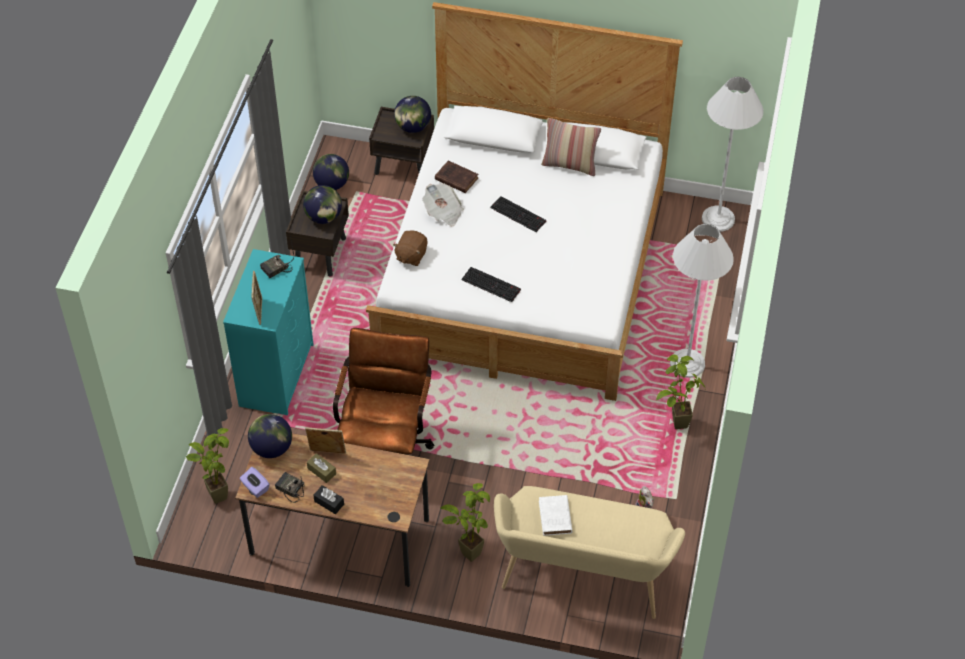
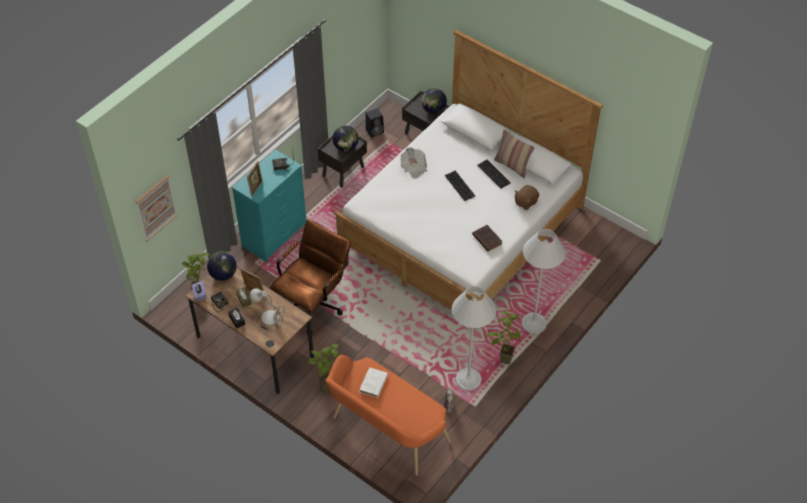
camera: 25 degrees right, 0 degrees up
globe [313,154,349,190] -> black speaker [366,108,384,137]
brown plush toy [393,230,428,266] -> brown plush toy moved to [515,185,539,210]
brown book [435,161,478,193] -> brown book moved to [472,225,503,252]
keyboard [461,267,521,302] -> keyboard moved to [477,160,511,189]
beige bench [494,486,685,619] -> orange bench [326,355,451,476]
white floor lamp [702,77,764,232] -> white floor lamp moved to [452,286,496,390]
none -> picture [135,175,178,241]
none -> table lamp [250,288,285,331]

